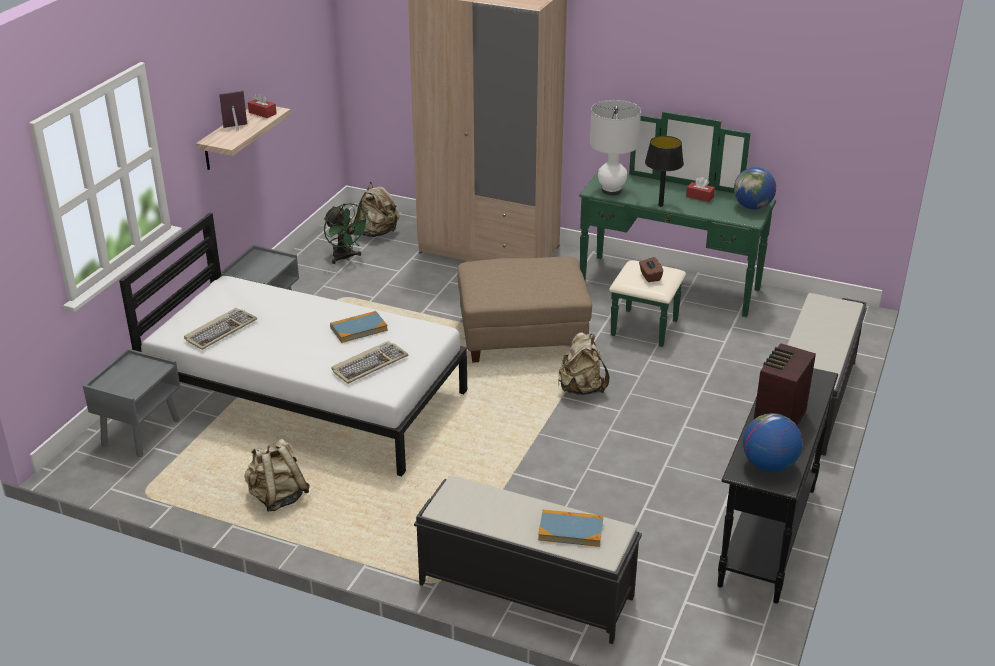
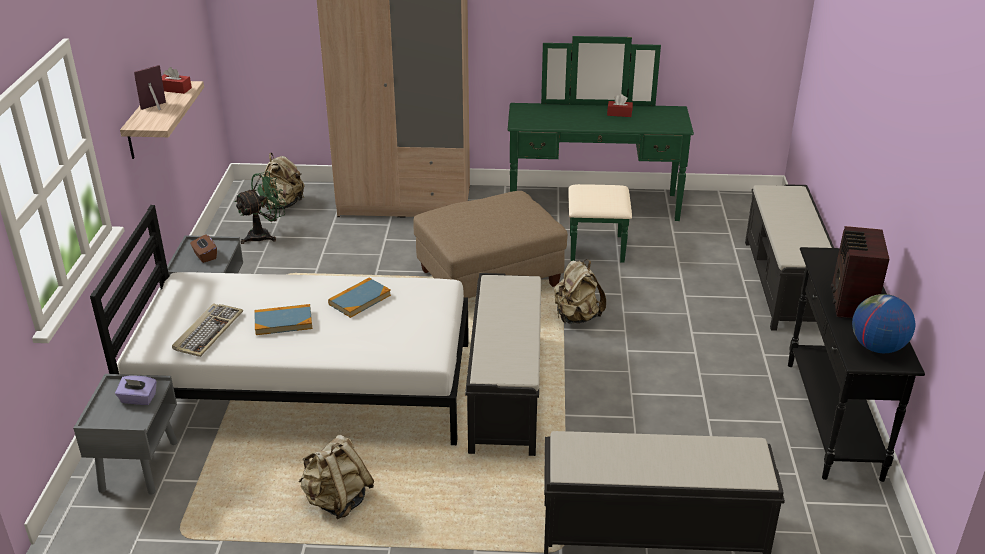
camera: 20 degrees left, 0 degrees up
green fan [324,203,370,264] -> green fan turned 75 degrees counterclockwise [234,171,286,244]
keyboard [331,341,409,384] -> none
book [538,509,603,547] -> book moved to [255,304,312,335]
white table lamp [590,100,641,195] -> none
brown tissue box [639,257,663,282] -> brown tissue box moved to [190,234,217,263]
black table lamp [645,136,684,207] -> none
globe [734,167,776,209] -> none
none -> purple tissue box [115,376,157,405]
none -> black bench [465,273,541,456]

